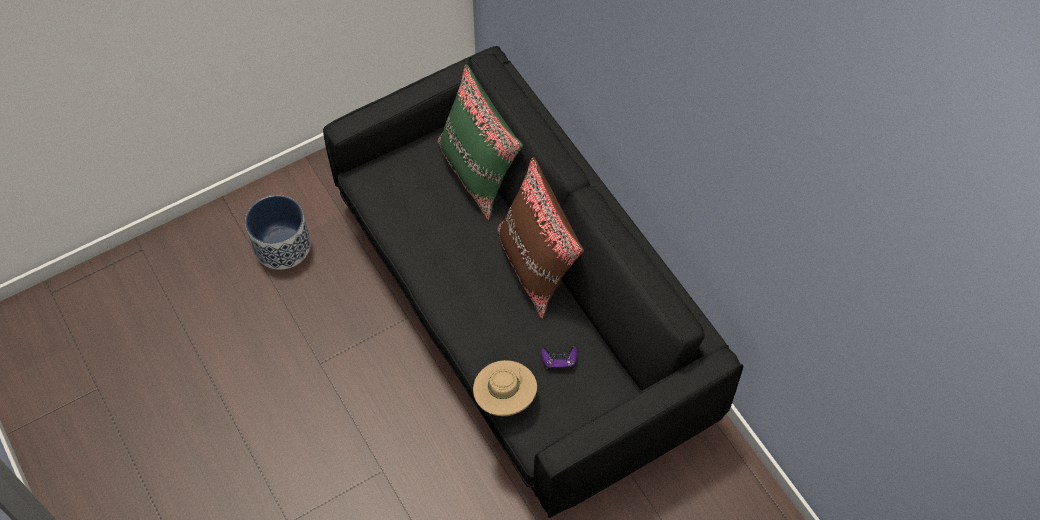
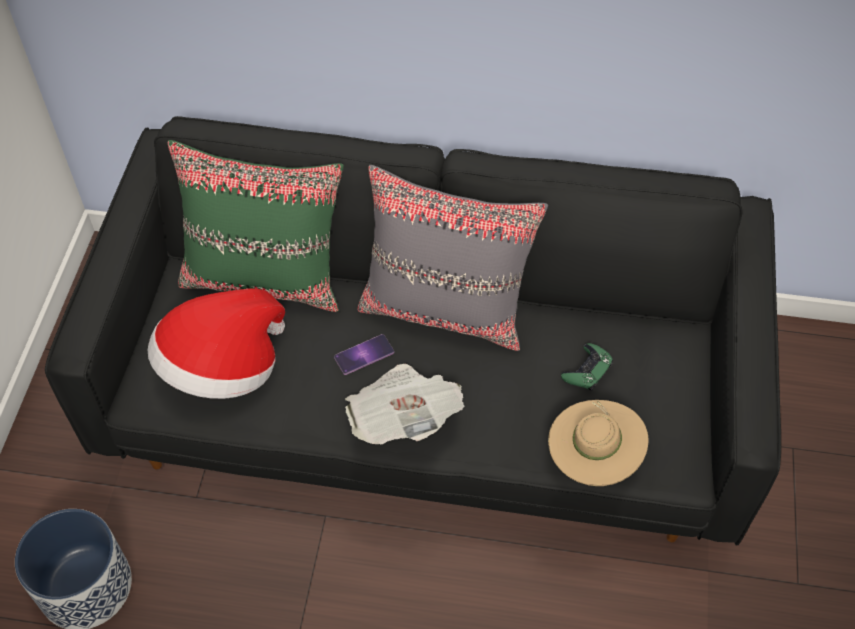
camera: 50 degrees left, 5 degrees down
brown pillow [497,157,584,319] -> grey pillow [358,165,548,351]
purple game controller [541,346,577,370] -> green game controller [561,343,613,391]
none -> hat [148,288,285,399]
none -> phone [334,334,394,375]
none -> newspaper [345,364,465,445]

